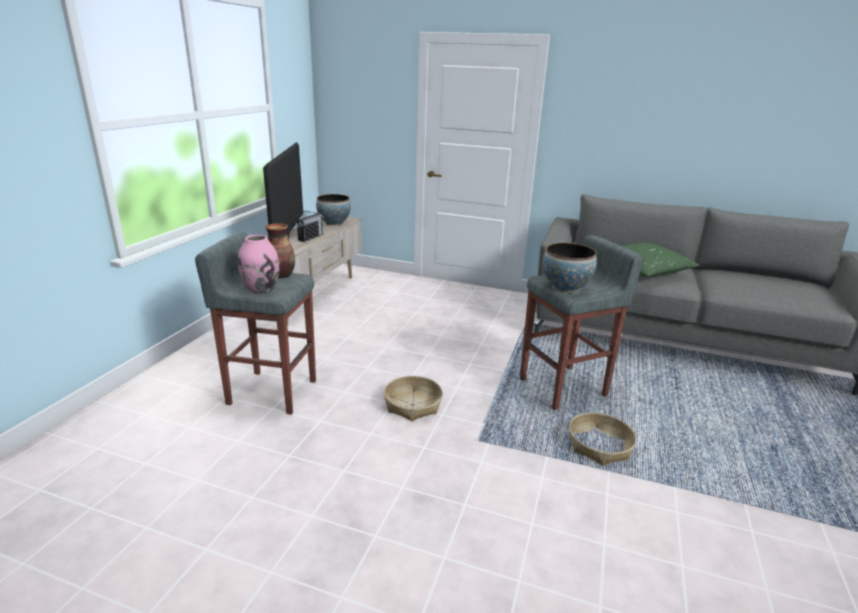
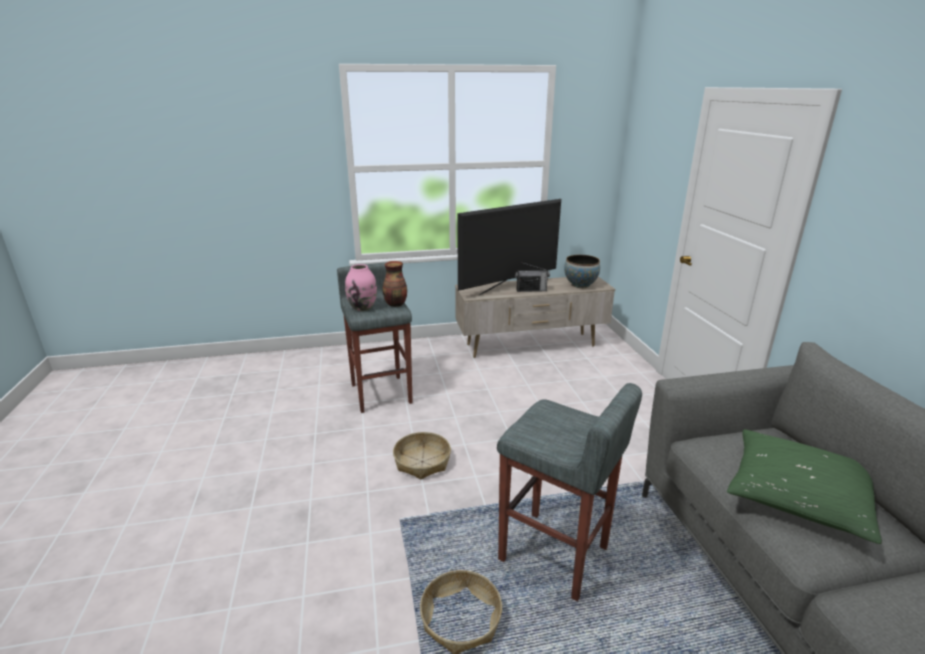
camera: 60 degrees right, 0 degrees up
bowl [543,243,597,293] -> none

